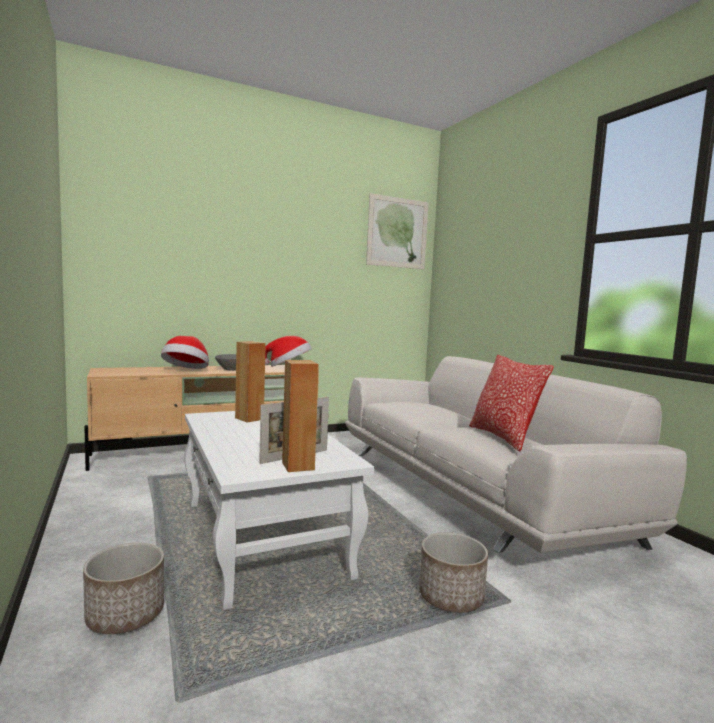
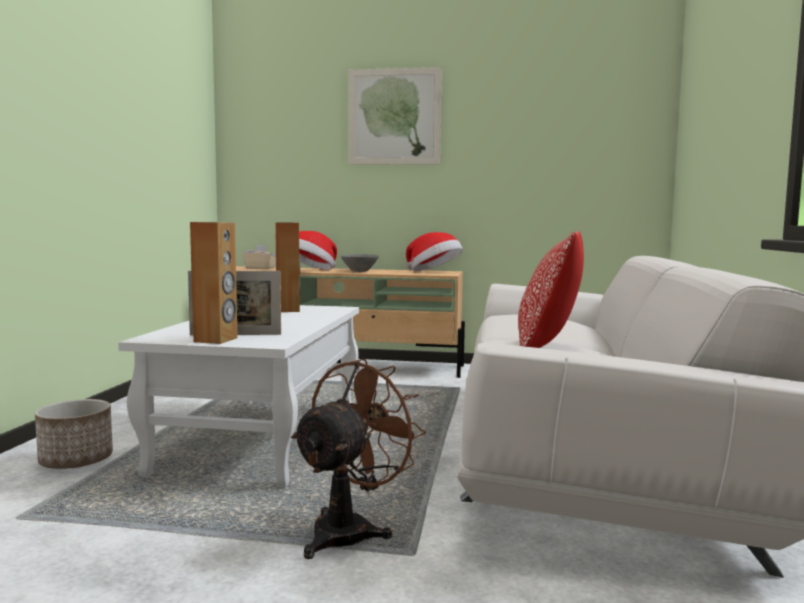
camera: 35 degrees right, 0 degrees up
picture [366,193,429,269] -> picture moved to [349,67,442,165]
planter [419,532,488,613] -> brown fan [291,359,426,559]
none -> beige tissue box [242,245,276,269]

